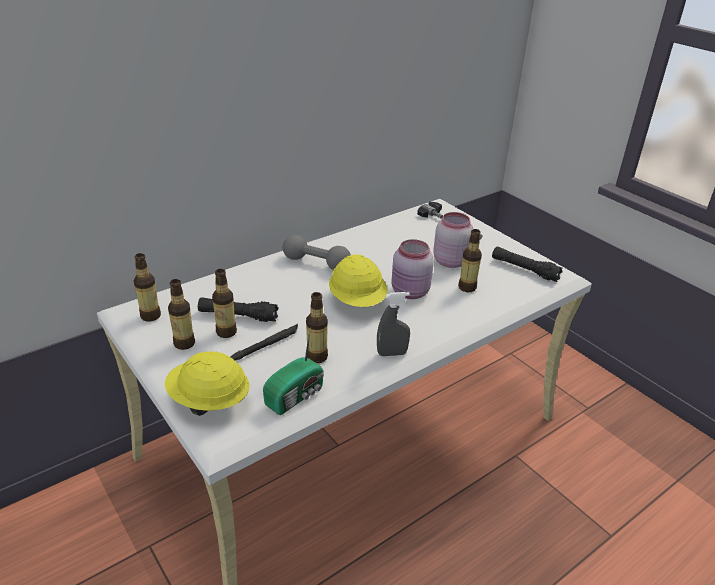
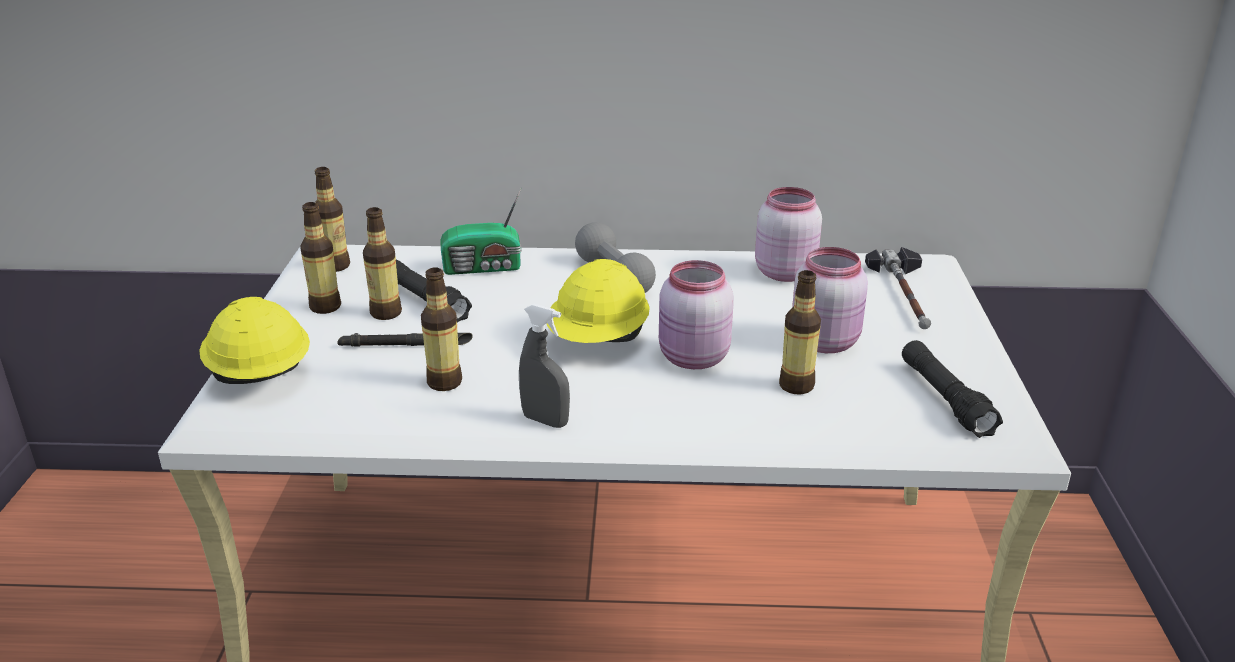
camera: 40 degrees right, 5 degrees down
radio [263,327,324,415] -> radio moved to [440,187,522,275]
none -> pink jar [755,187,822,282]

